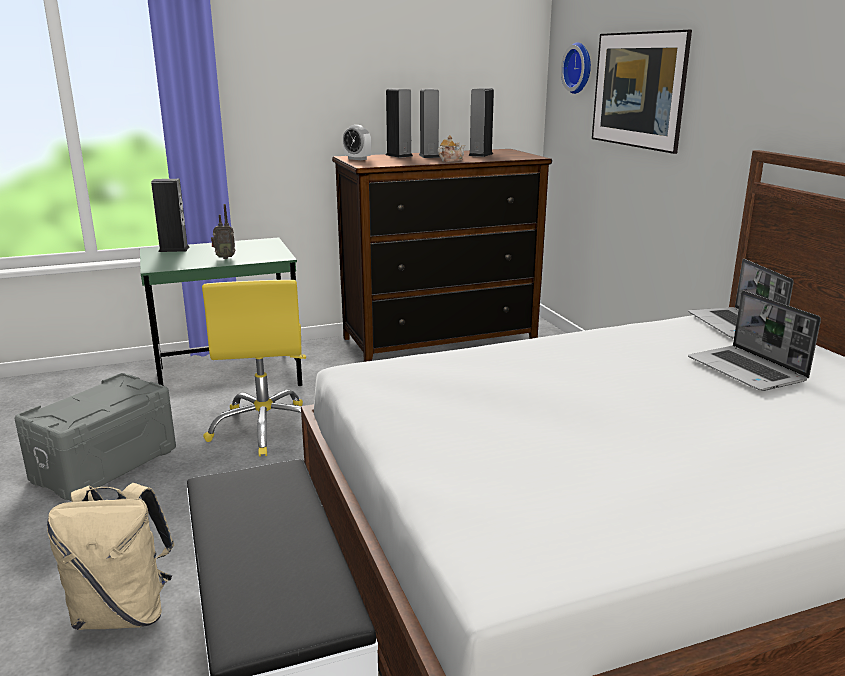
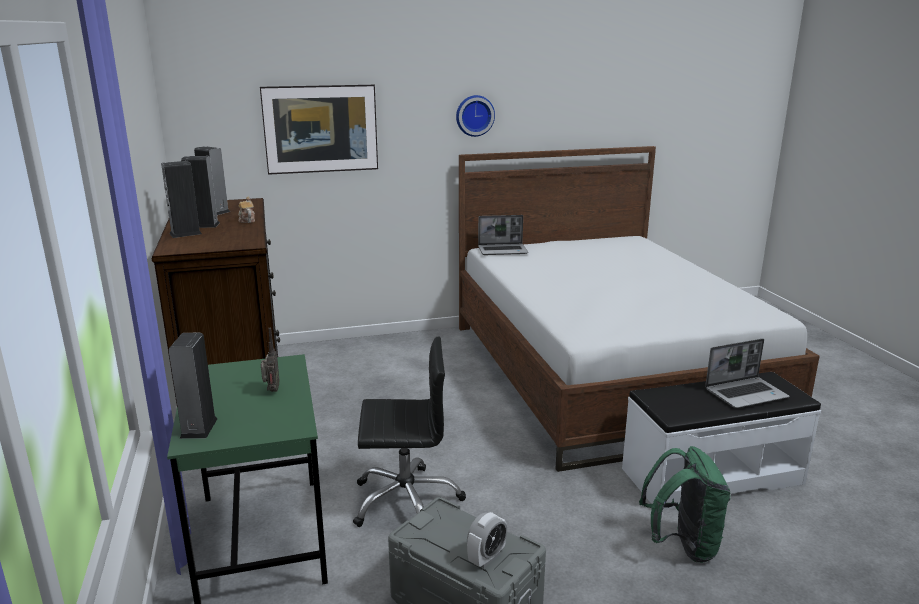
camera: 85 degrees left, 0 degrees up
beige backpack [47,483,174,630] -> green backpack [639,446,731,563]
yellow office chair [202,280,306,457] -> black office chair [353,336,466,527]
alarm clock [343,125,371,160] -> alarm clock moved to [467,512,507,568]
wall clock [561,42,591,94] -> wall clock moved to [456,95,495,137]
laptop [688,291,821,391] -> laptop moved to [705,339,790,408]

